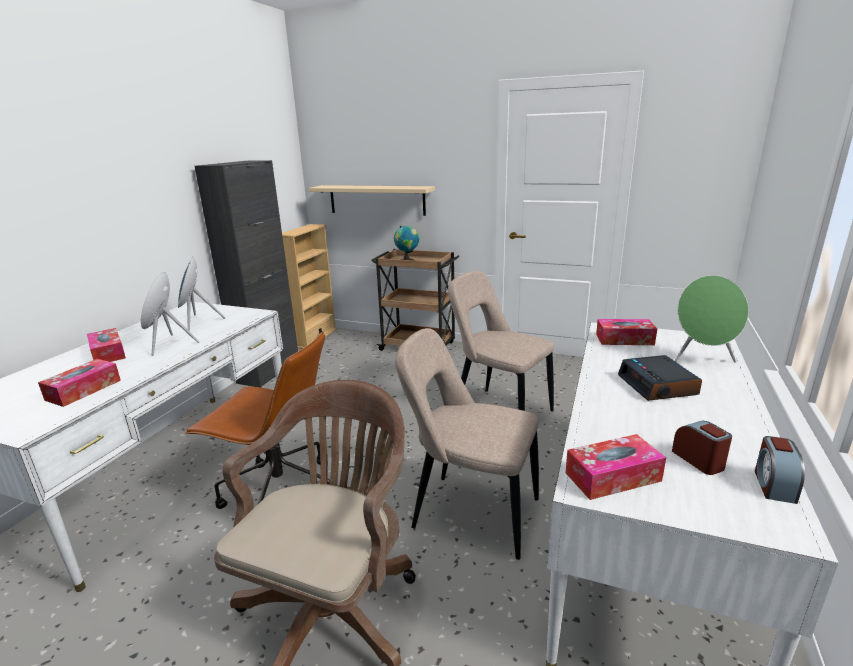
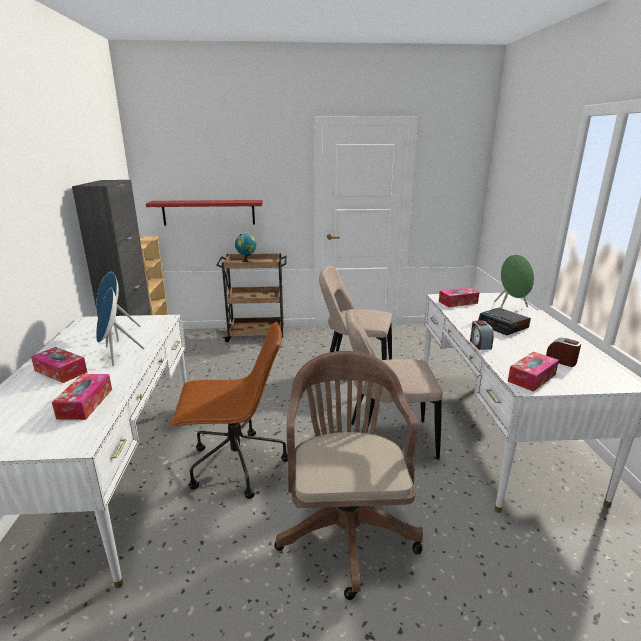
camera: 25 degrees left, 0 degrees up
beige shelf [309,185,435,216] -> red shelf [146,200,263,225]
alarm clock [755,436,805,504] -> alarm clock moved to [470,320,494,350]

